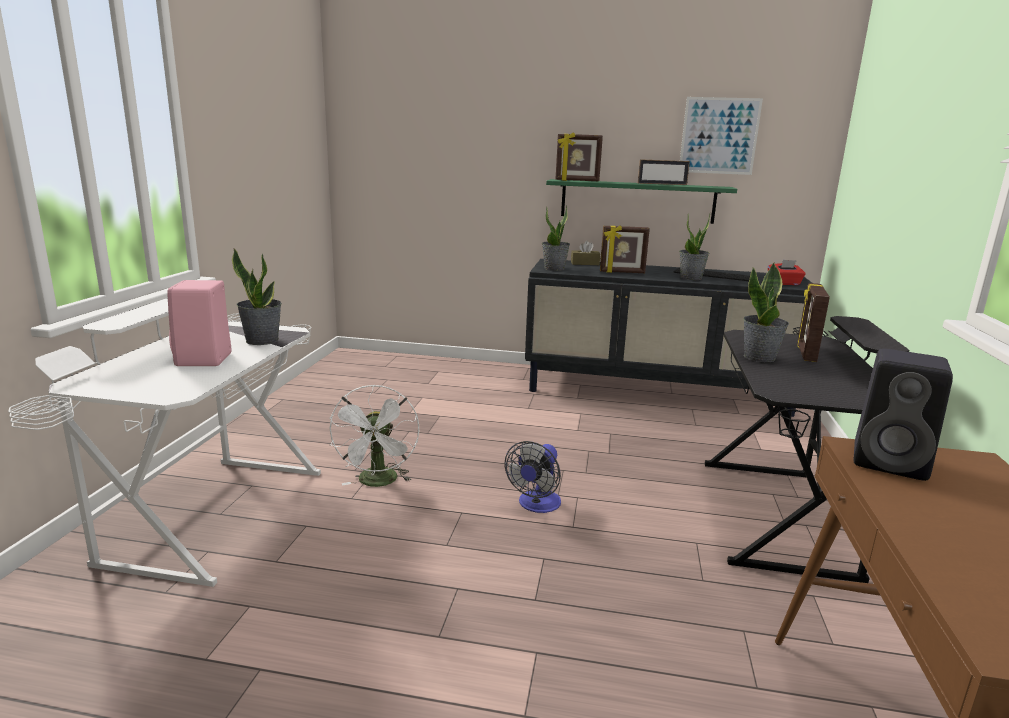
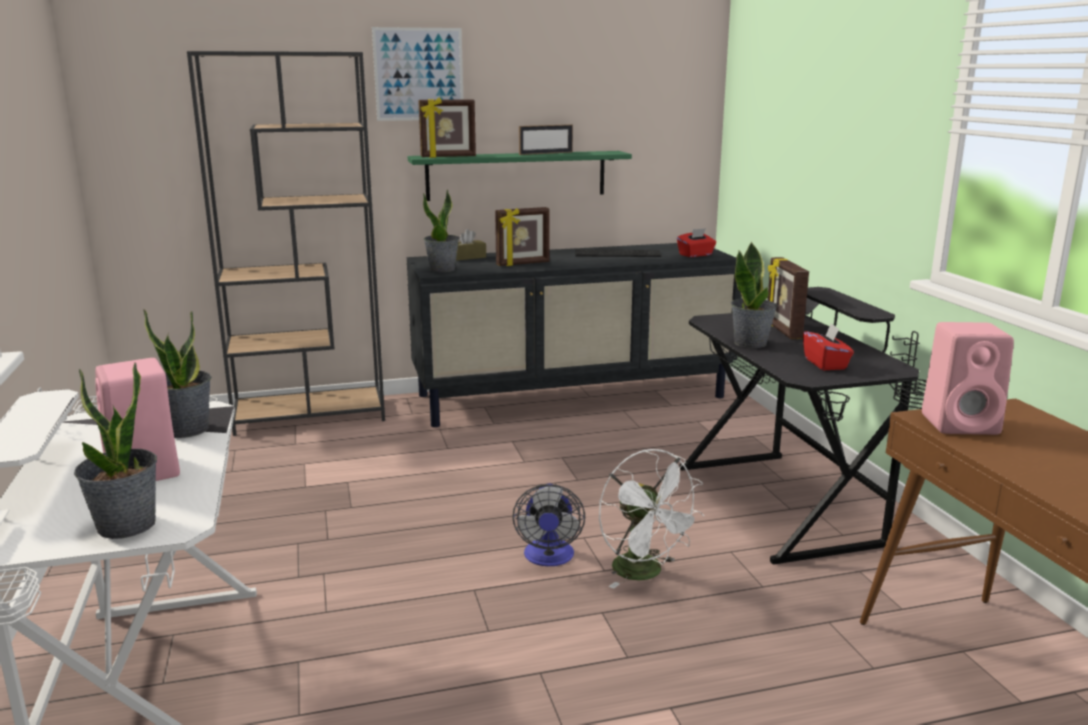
camera: 25 degrees left, 0 degrees up
white fan [329,384,419,487] -> white fan moved to [599,449,704,589]
potted plant [679,214,710,280] -> potted plant moved to [74,363,157,539]
picture [680,97,763,175] -> picture moved to [372,27,463,121]
black speaker [854,348,953,481] -> pink speaker [922,322,1014,435]
none -> bookcase [187,51,385,436]
none -> red tissue box [803,323,854,370]

